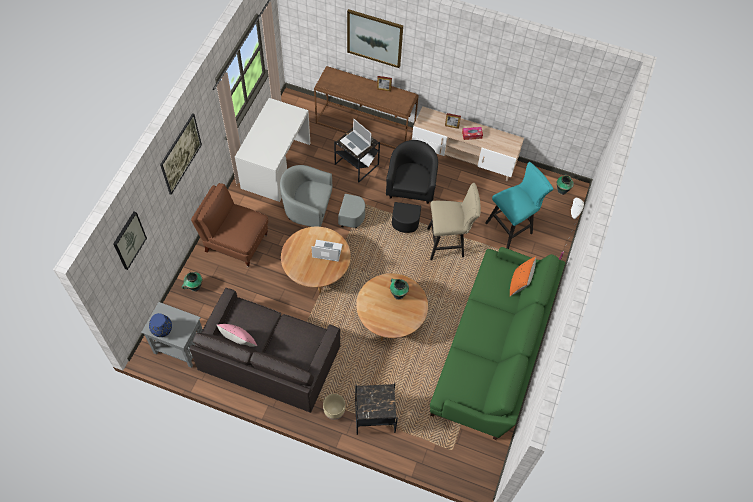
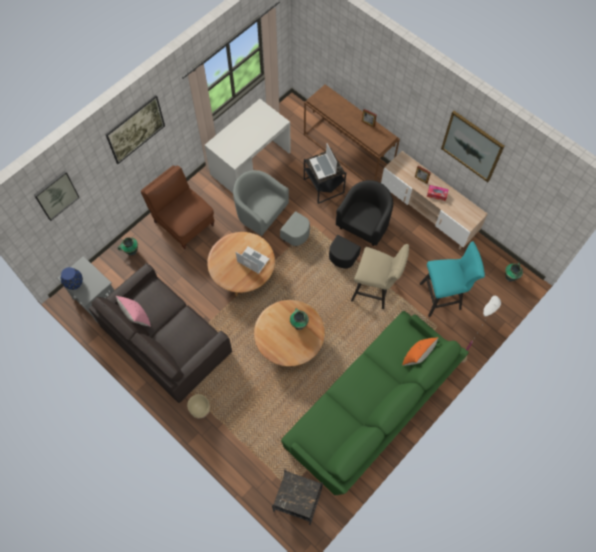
camera: 25 degrees right, 5 degrees up
picture [347,9,403,68] -> picture moved to [441,111,504,182]
black side table [355,383,398,435] -> black side table moved to [272,469,323,525]

